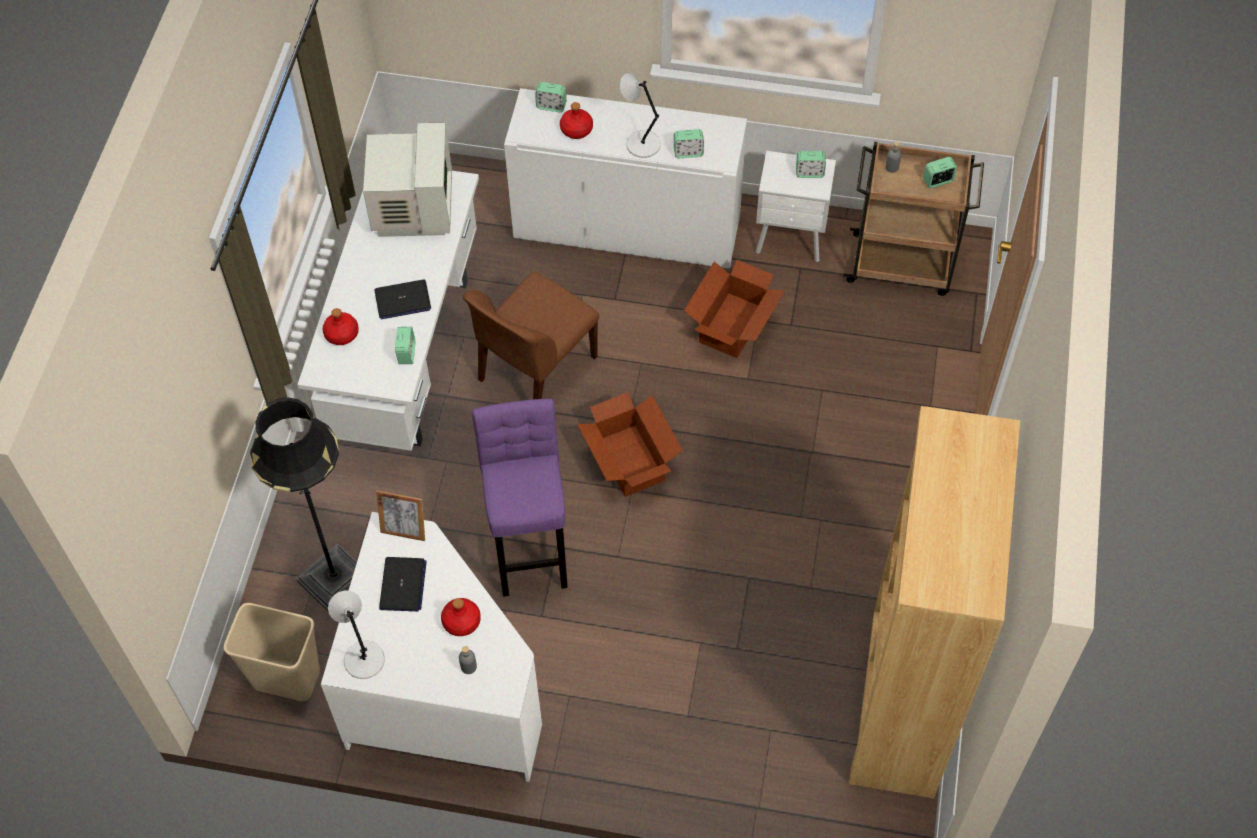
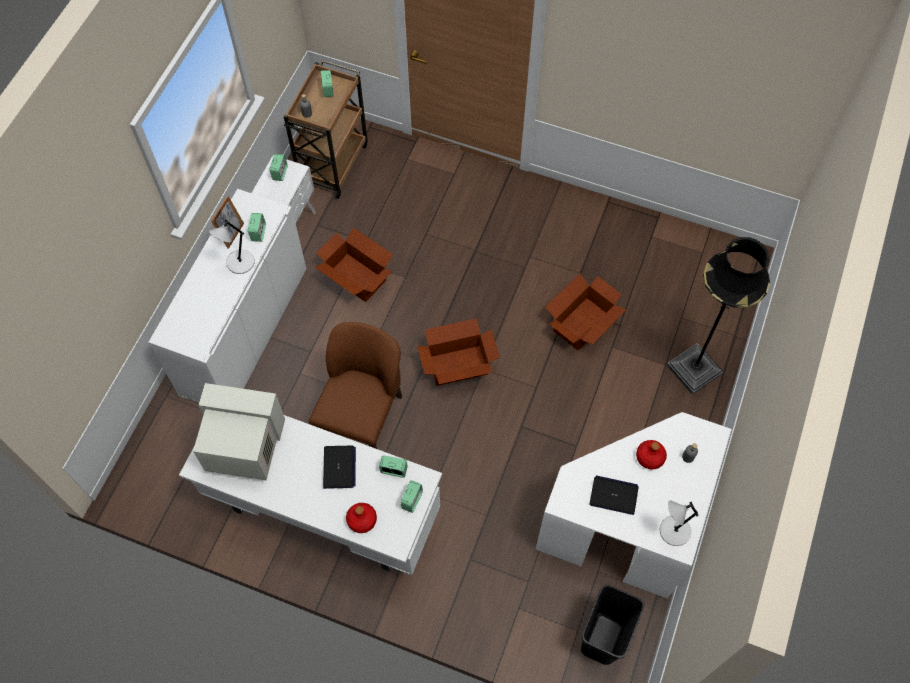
camera: 80 degrees left, 5 degrees up
beige trash can [224,603,320,701] -> black trash can [581,584,644,665]
black floor lamp [250,397,357,611] -> black floor lamp moved to [667,237,770,395]
picture frame [376,490,425,541] -> picture frame moved to [211,196,244,249]
brown chair [463,271,599,399] -> brown chair turned 120 degrees counterclockwise [309,322,402,449]
purple stool [472,399,568,597] -> none
alarm clock [535,82,566,112] -> alarm clock moved to [400,480,423,513]
red bottle [560,102,593,139] -> none
brown bookcase [849,406,1020,799] -> none
none -> cardboard box [546,274,627,350]

